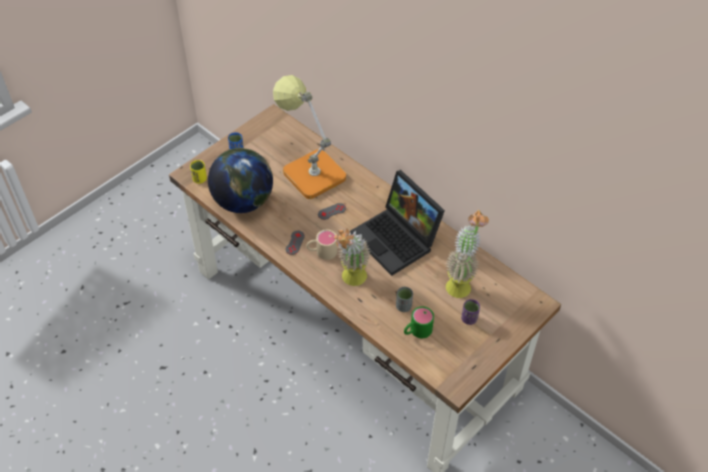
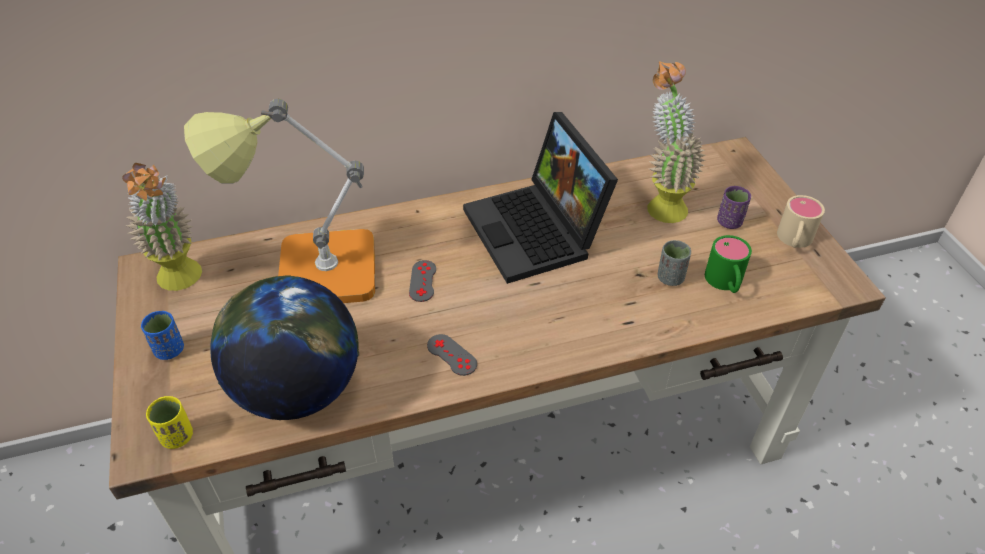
camera: 60 degrees left, 5 degrees down
beige mug [306,229,337,260] -> beige mug moved to [777,195,825,248]
potted plant [334,229,371,286] -> potted plant moved to [122,163,202,291]
laptop [350,170,445,276] -> laptop turned 75 degrees clockwise [463,112,618,284]

